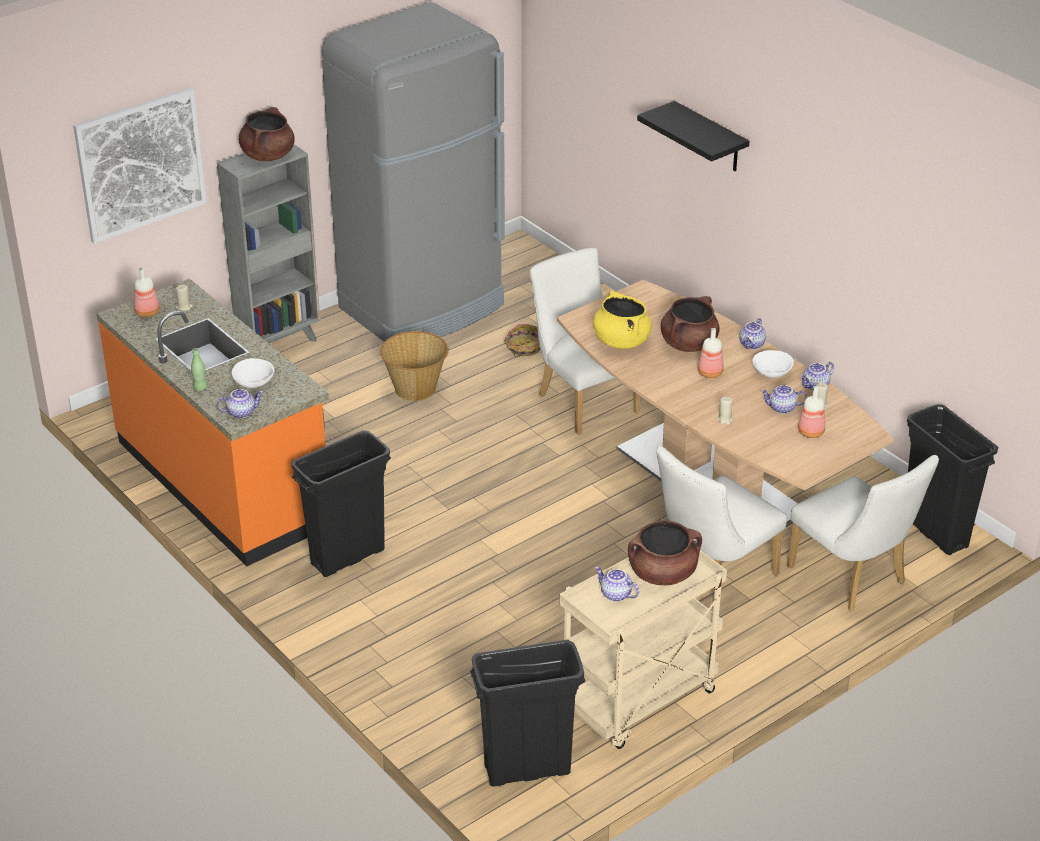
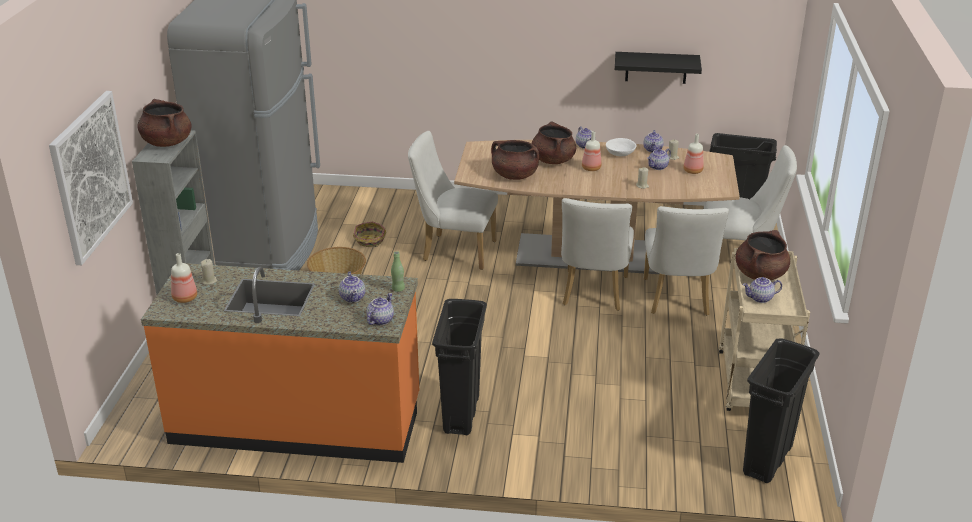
camera: 45 degrees left, 5 degrees down
green bottle [191,348,207,391] -> green bottle moved to [391,251,405,292]
white bowl [231,358,275,388] -> teapot [339,271,365,303]
yellow cooking pot [593,291,652,349] -> brown cooking pot [491,140,539,180]
black shelf [637,101,749,172] -> black shelf moved to [615,52,702,84]
none -> white chair [561,198,634,311]

